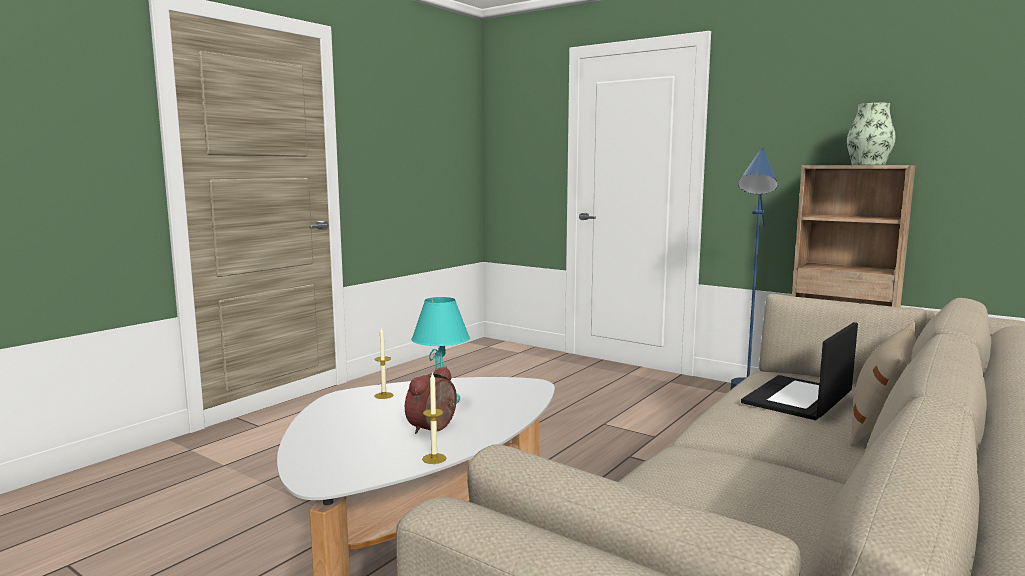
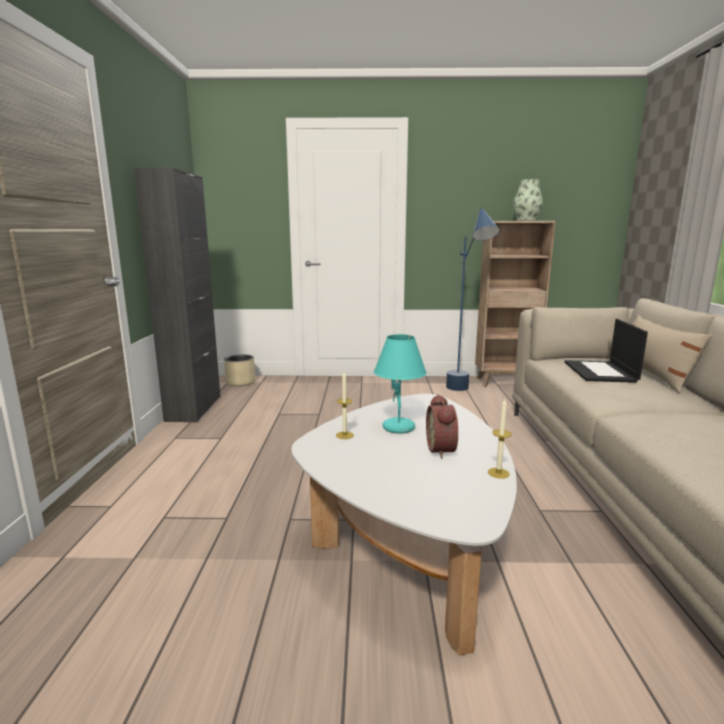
camera: 35 degrees left, 5 degrees up
none -> black cabinet [134,167,220,422]
none -> beige planter [224,354,255,386]

